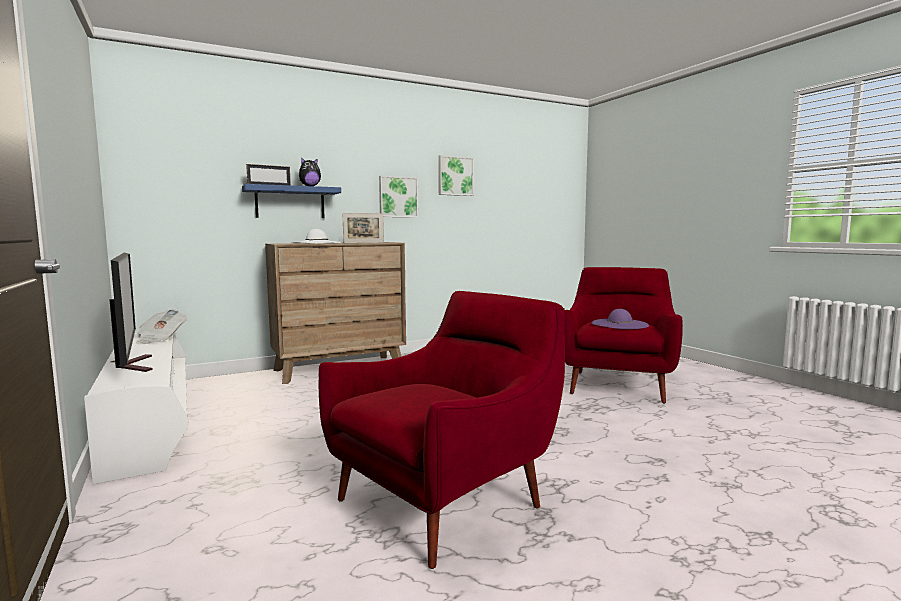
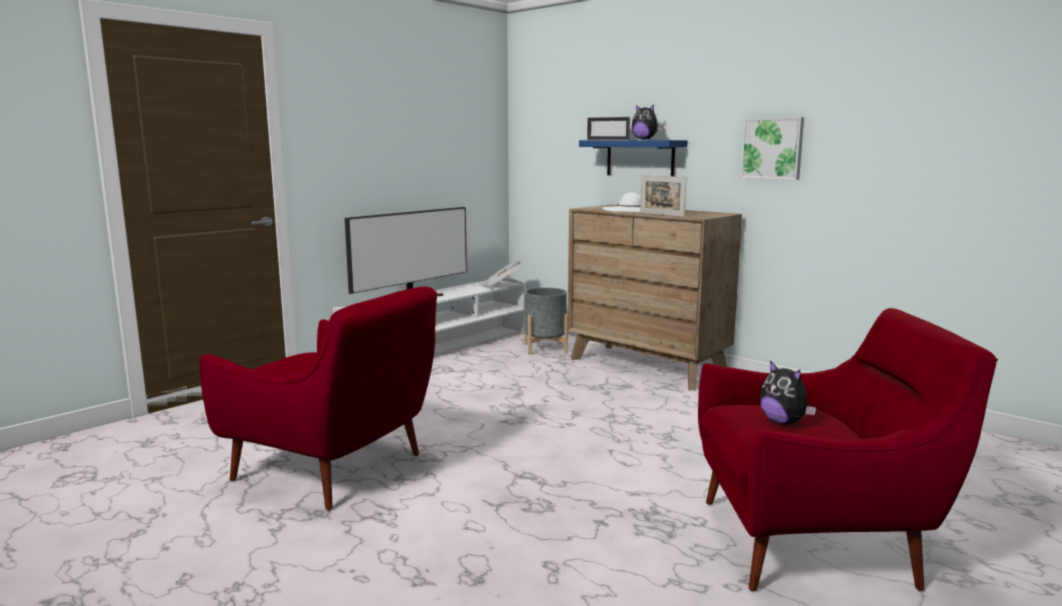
camera: 70 degrees right, 5 degrees up
picture [438,155,474,196] -> none
purple hat [592,309,649,329] -> plush toy [760,360,816,425]
none -> grey planter [524,288,568,355]

